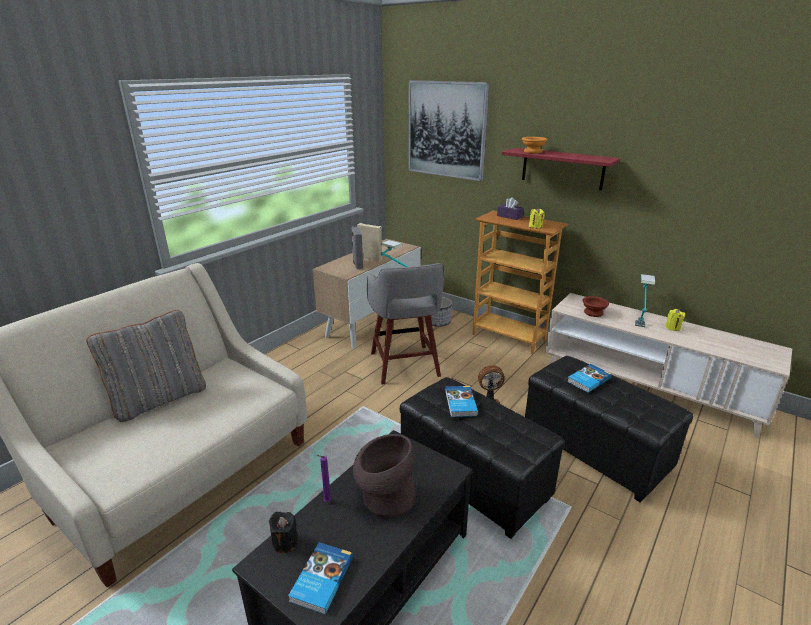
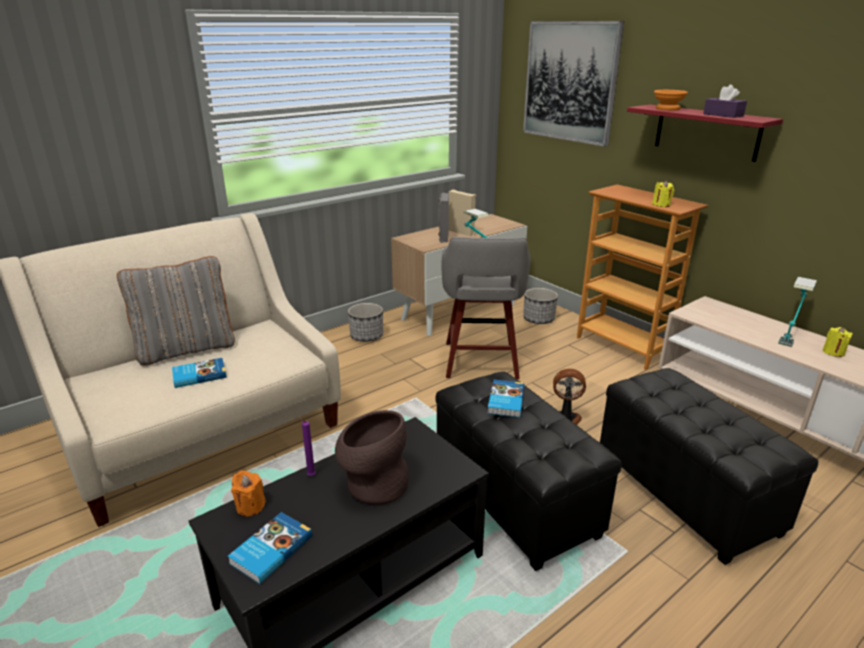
camera: 15 degrees right, 0 degrees up
black candle [269,512,298,553] -> orange candle [231,470,266,517]
purple tissue box [497,197,523,220] -> purple tissue box moved to [703,85,747,118]
book [567,364,612,393] -> book moved to [172,358,227,388]
brown bowl [582,296,609,317] -> none
none -> planter [348,303,383,342]

